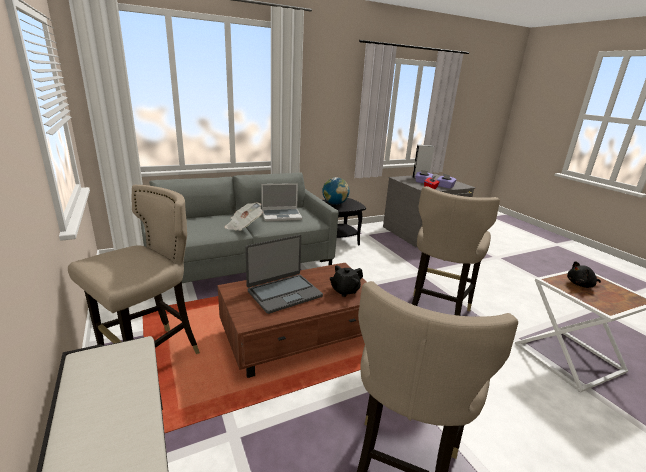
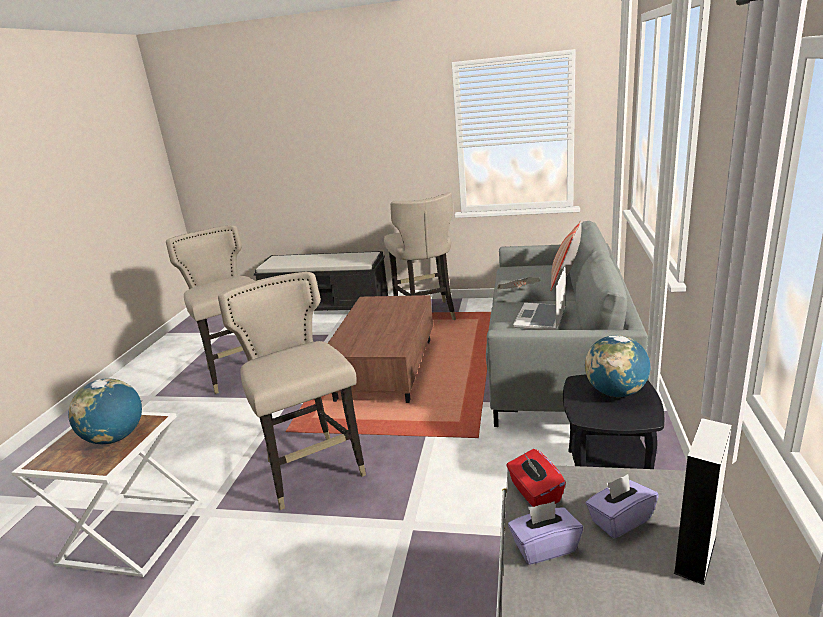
camera: 130 degrees right, 0 degrees up
laptop [245,235,323,314] -> none
black teapot [330,265,363,297] -> none
black plush toy [567,261,601,288] -> globe [68,378,142,444]
none -> pillow [550,221,582,292]

